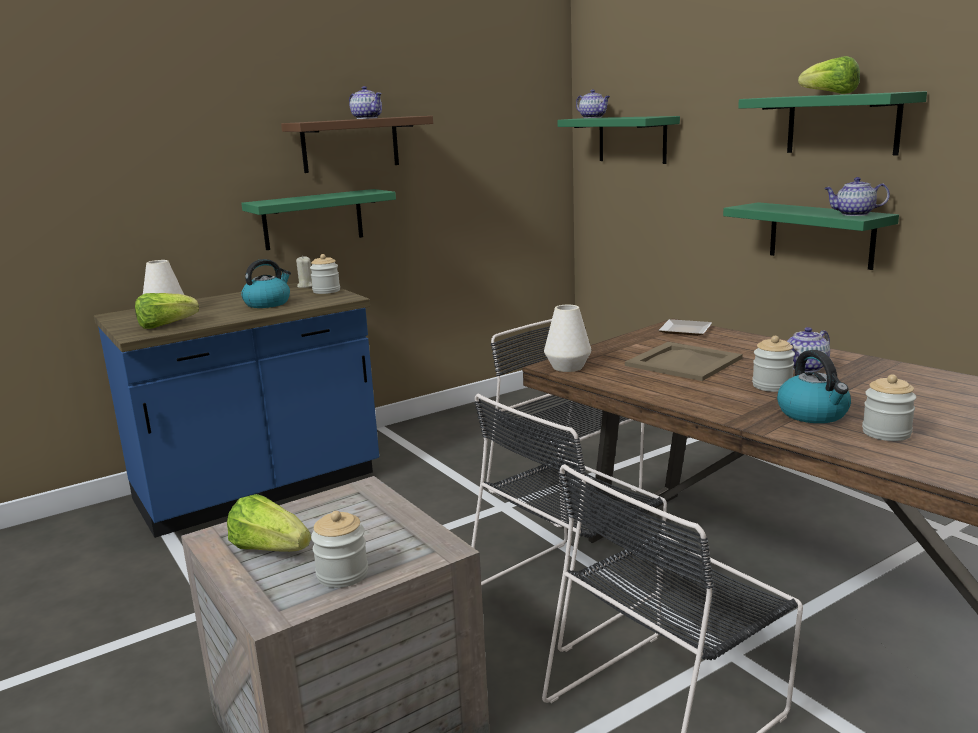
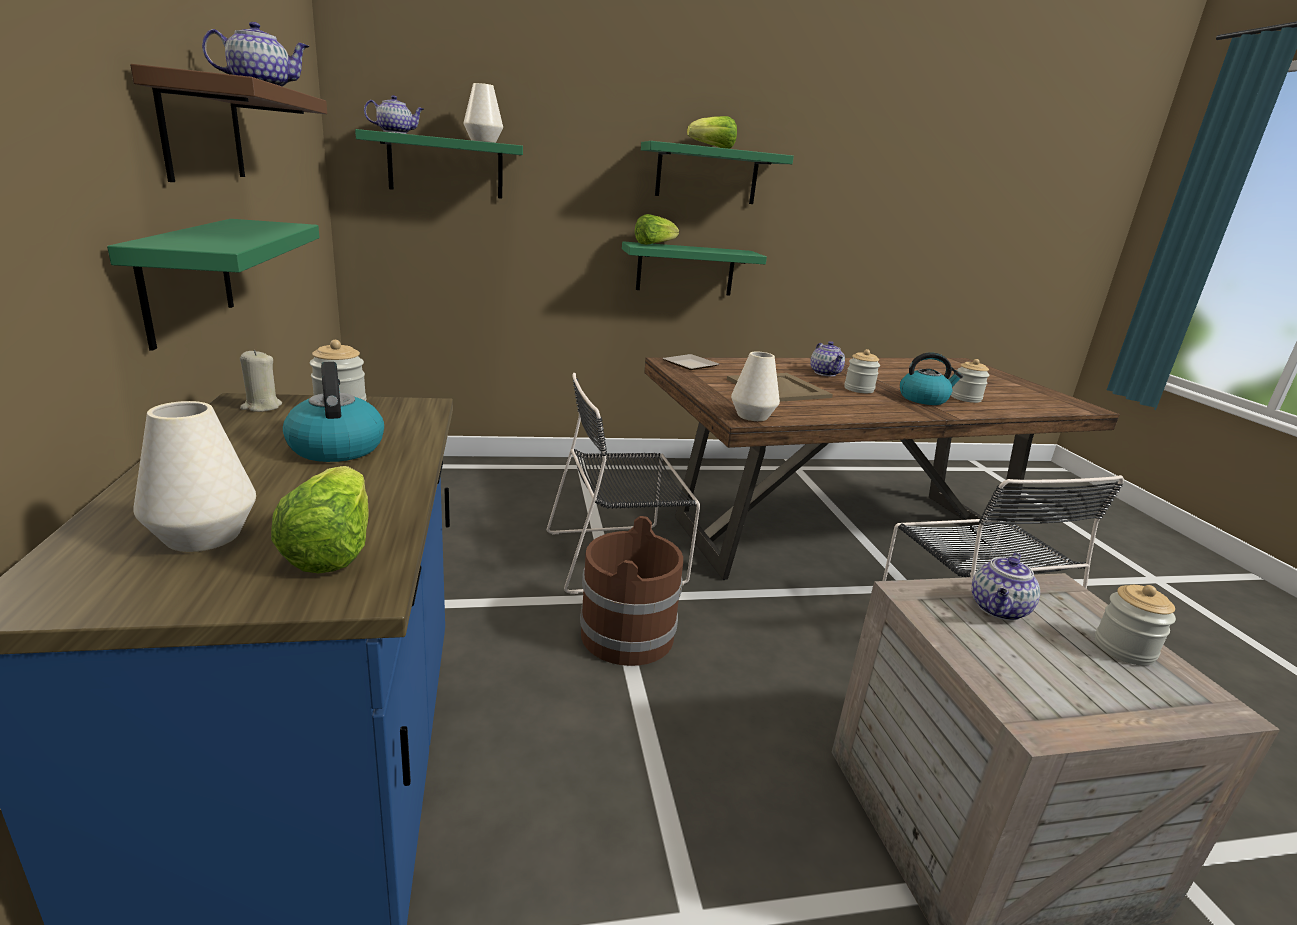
camera: 70 degrees left, 5 degrees up
lettuce [227,494,311,552] -> lettuce moved to [635,214,679,245]
black chair [471,393,667,652] -> none
teapot [824,177,890,216] -> teapot moved to [972,553,1040,621]
none -> white vase [463,83,503,143]
none -> brown bucket [580,516,683,666]

